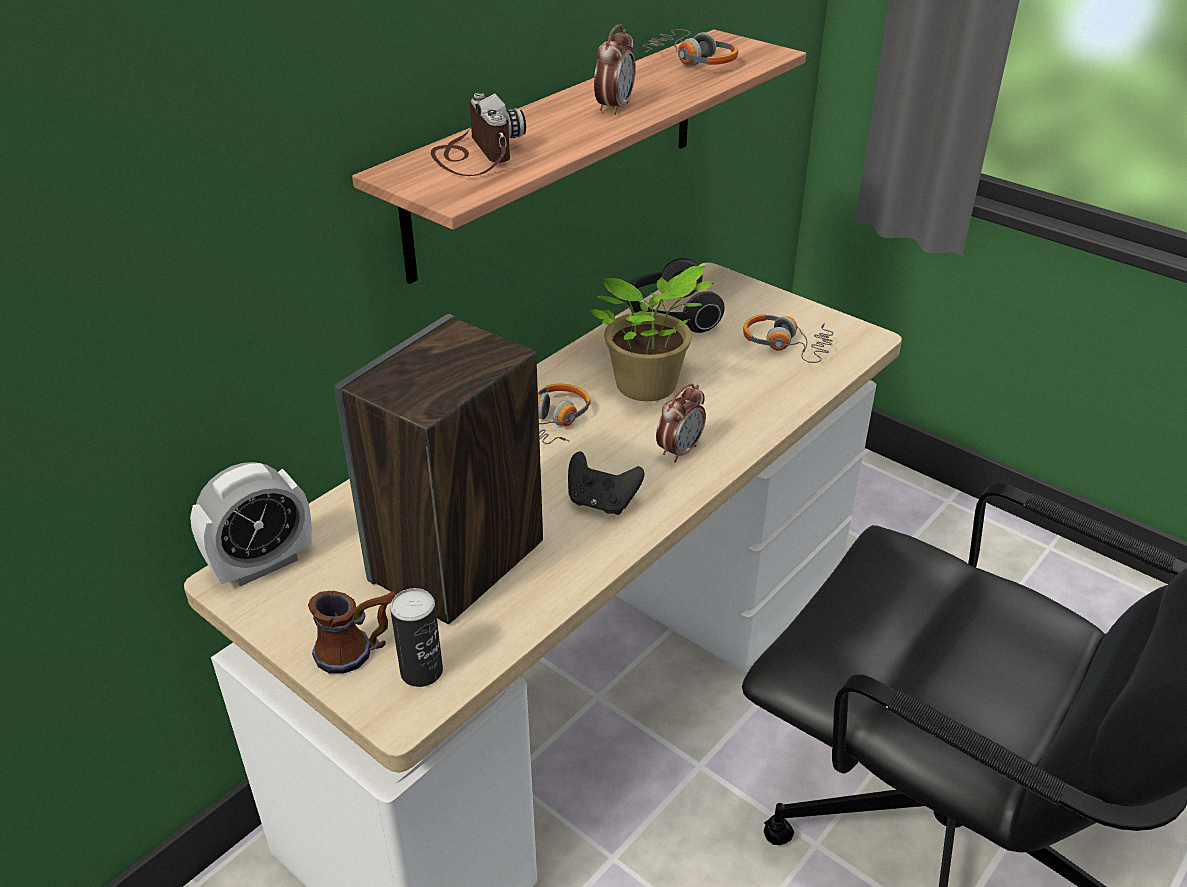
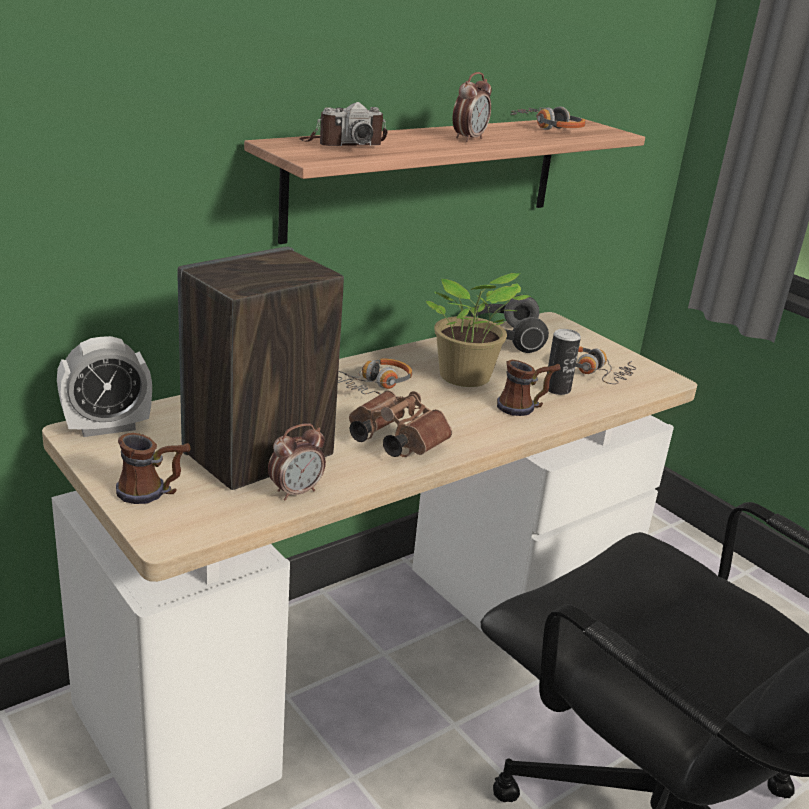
camera: 10 degrees right, 10 degrees down
can [390,588,443,687] -> can moved to [547,329,581,395]
camera [431,93,526,176] -> camera turned 75 degrees clockwise [300,102,388,146]
black game controller [568,451,644,515] -> brown binoculars [349,390,452,457]
alarm clock [656,383,706,463] -> alarm clock moved to [268,424,326,500]
none -> mug [497,360,561,416]

